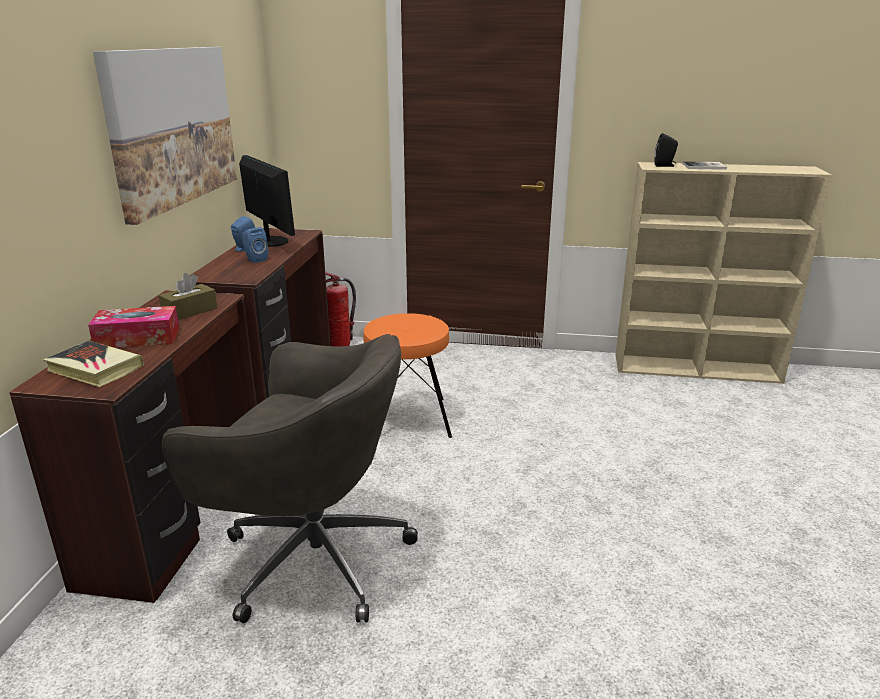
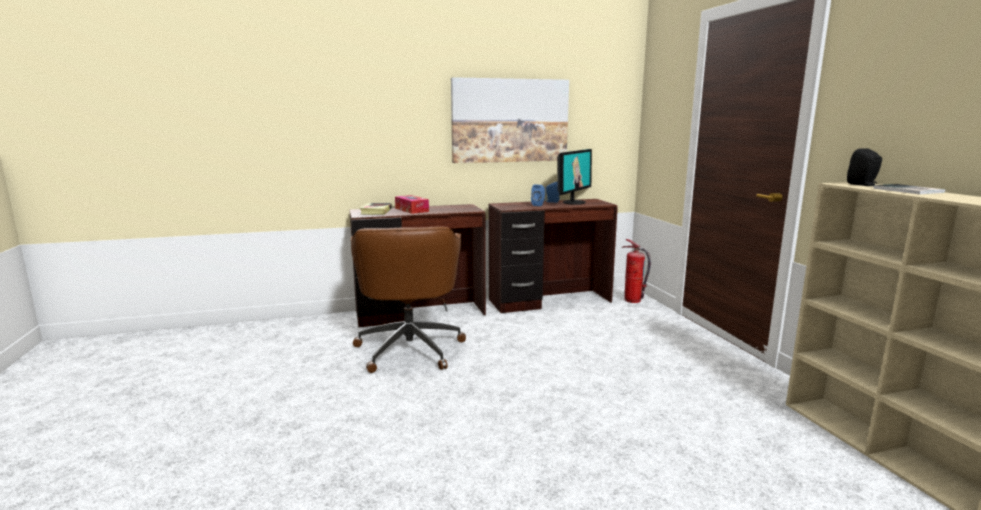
camera: 65 degrees right, 10 degrees down
brown tissue box [159,273,217,320] -> none
grey office chair [162,334,418,623] -> brown office chair [350,226,466,373]
orange stool [363,313,452,438] -> none

